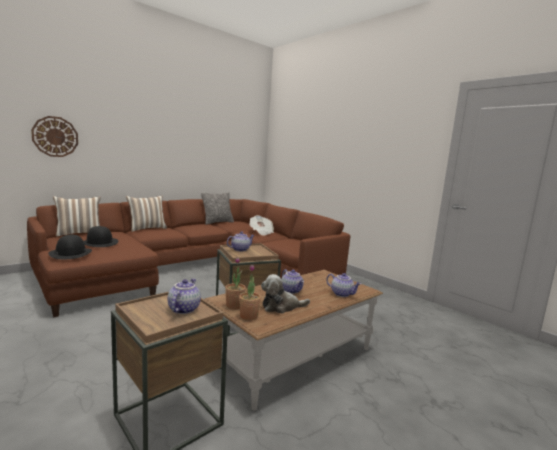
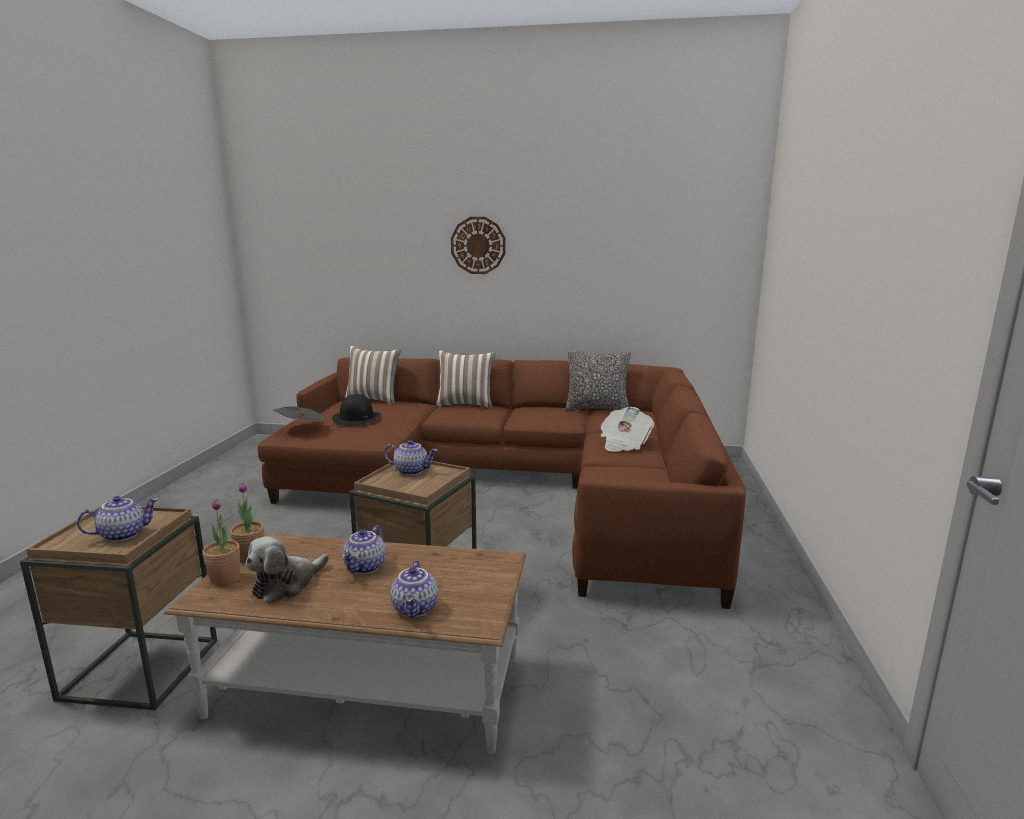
camera: 50 degrees right, 5 degrees up
wall clock [31,116,78,157] -> wall clock moved to [451,217,506,274]
black hat [48,235,92,259] -> newspaper [273,406,324,421]
plush toy [261,274,310,313] -> plush toy turned 90 degrees counterclockwise [245,536,329,604]

